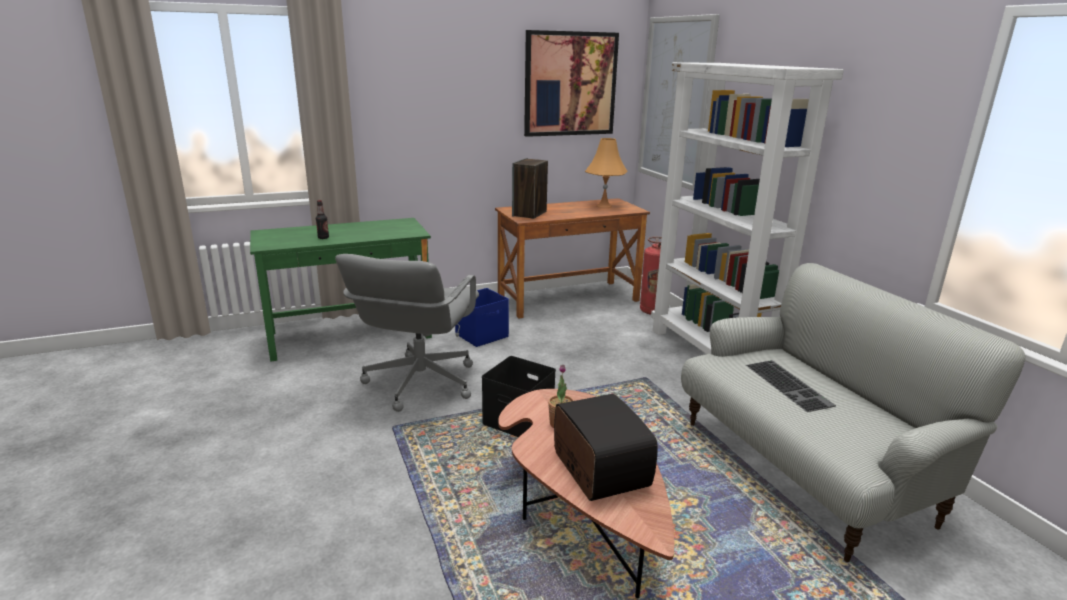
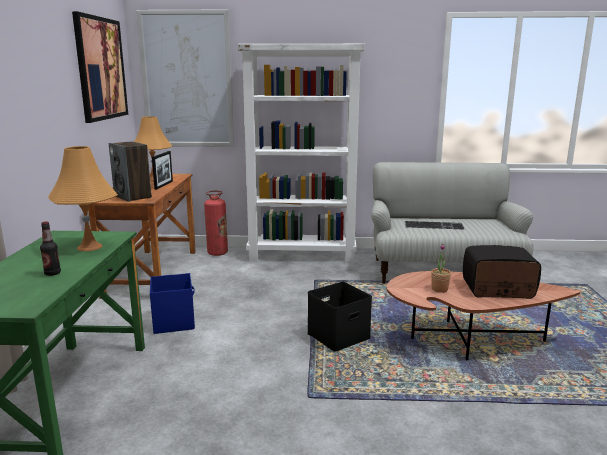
camera: 65 degrees left, 5 degrees down
grey office chair [335,254,479,412] -> none
none -> orange table lamp [48,146,118,251]
none -> picture frame [152,151,173,190]

